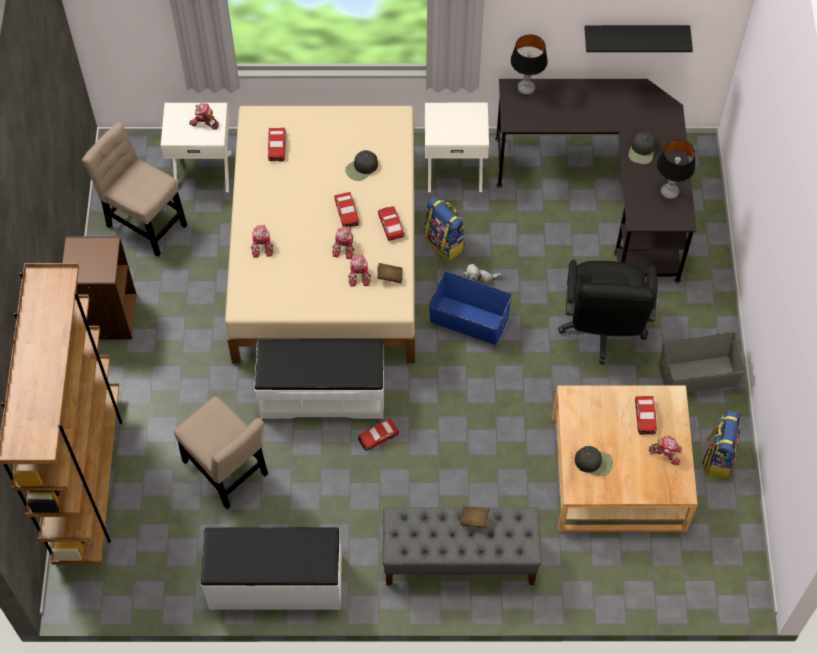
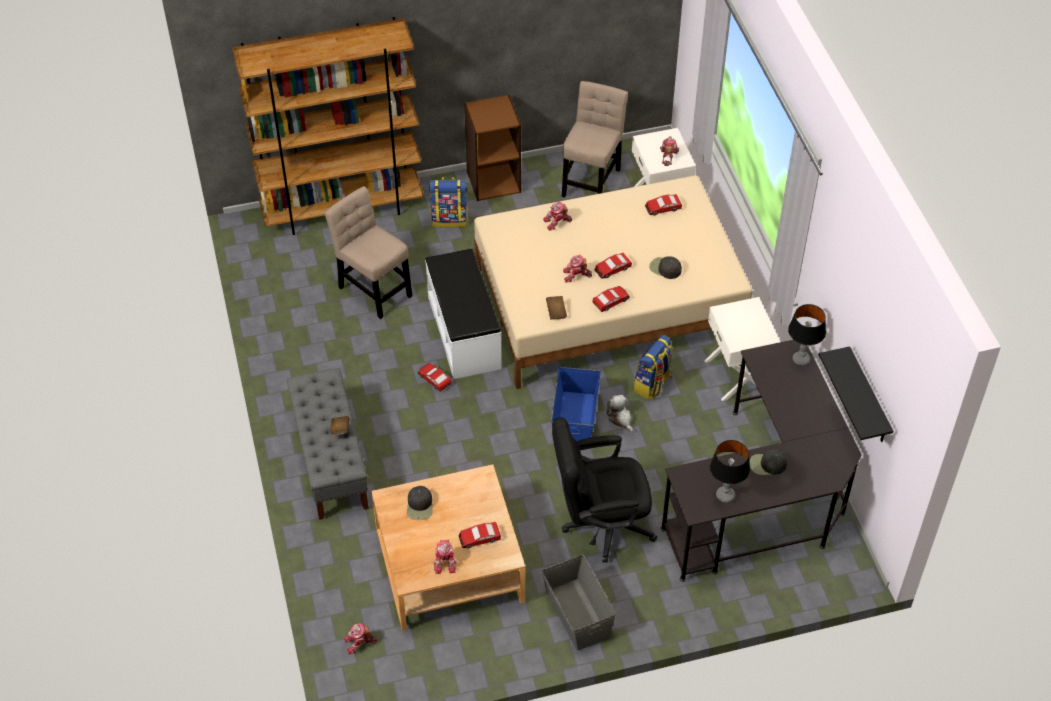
camera: 75 degrees right, 10 degrees down
beige chair [174,396,268,509] -> beige chair turned 105 degrees clockwise [325,186,412,319]
white bench [201,527,342,610] -> none
toy robot [348,254,371,287] -> toy robot moved to [344,623,377,654]
backpack [702,411,741,478] -> backpack moved to [429,177,468,228]

